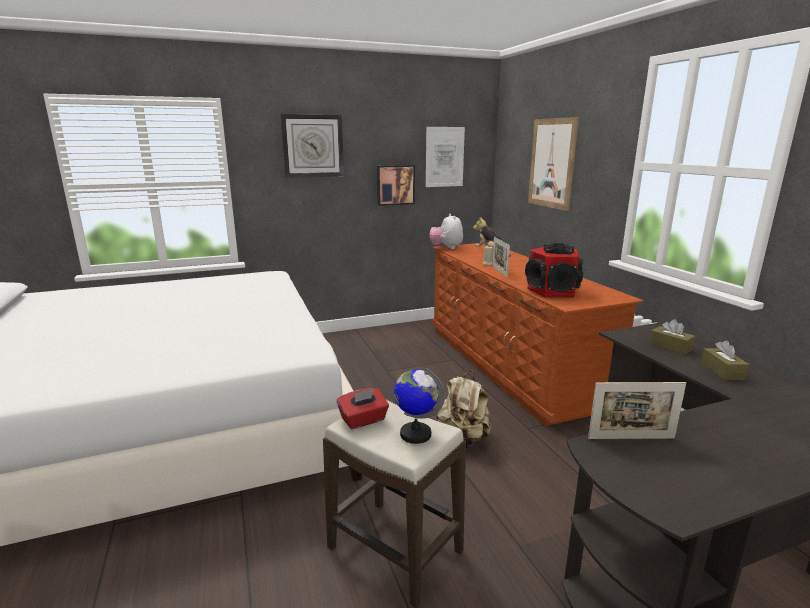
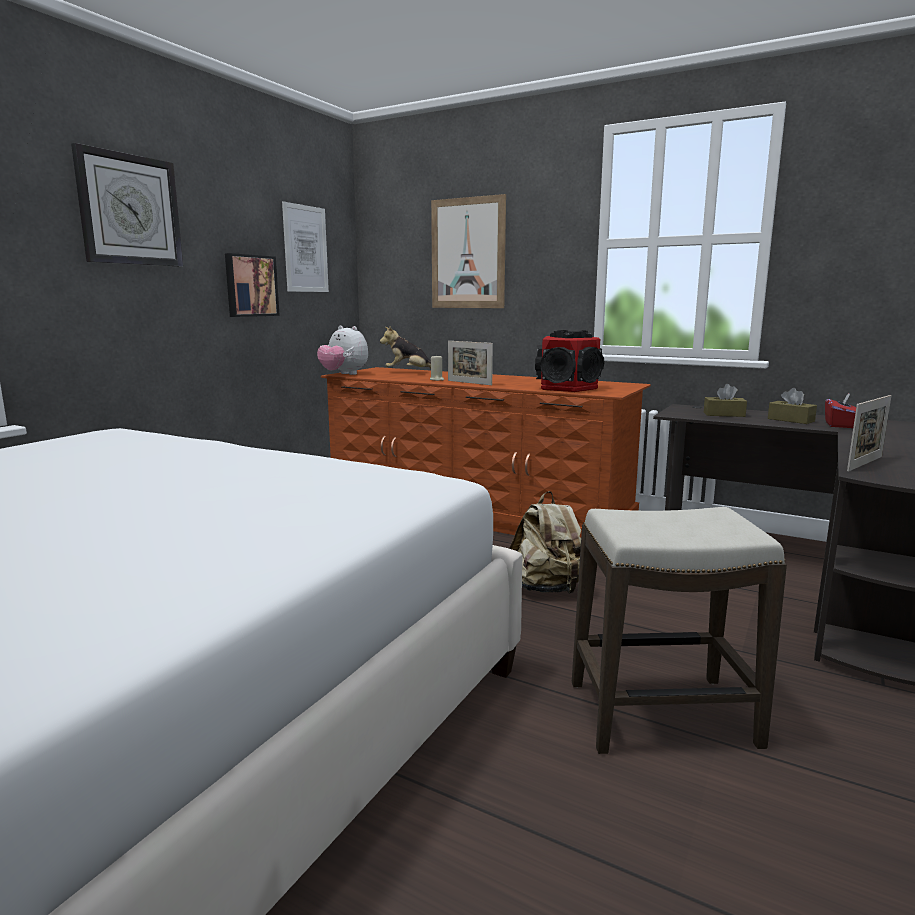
camera: 40 degrees left, 5 degrees down
red tissue box [337,388,389,429] -> red tissue box moved to [825,392,856,428]
globe [394,368,445,444] -> none

